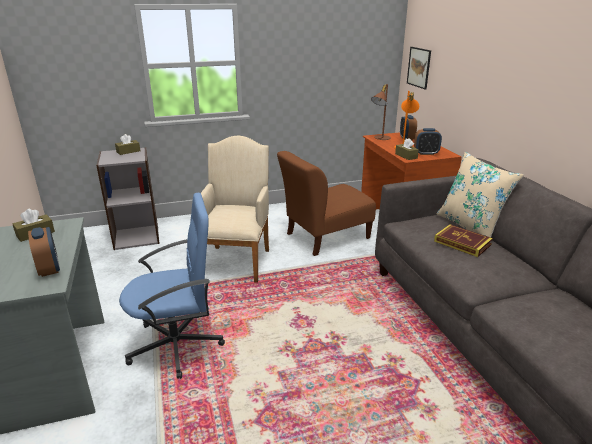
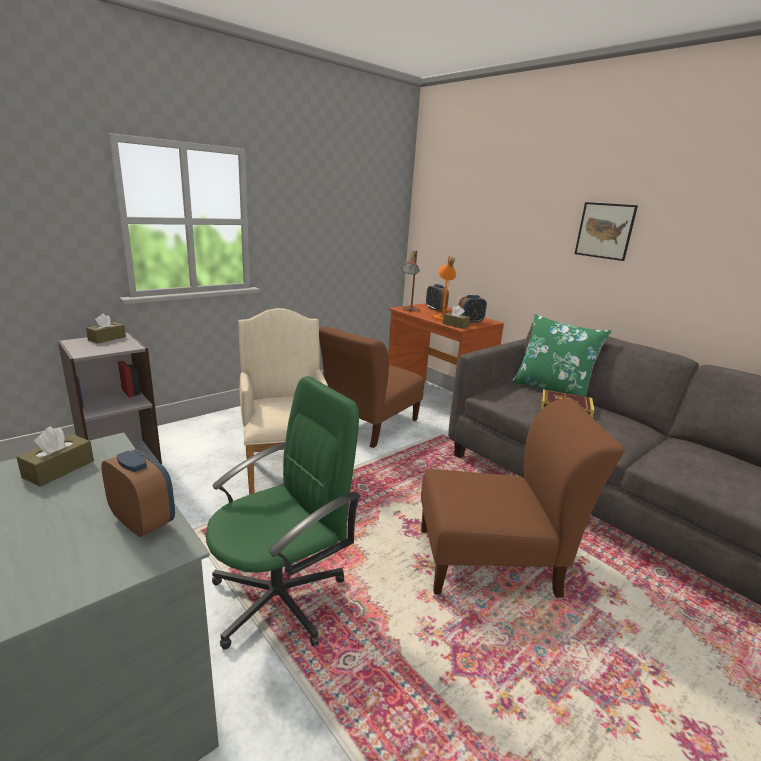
camera: 25 degrees left, 5 degrees down
blue office chair [119,193,225,379] -> green office chair [206,376,361,650]
picture [407,47,431,90] -> picture moved to [574,202,638,261]
beige pillow [437,152,524,237] -> green pillow [511,314,612,397]
none -> brown chair [421,399,624,597]

